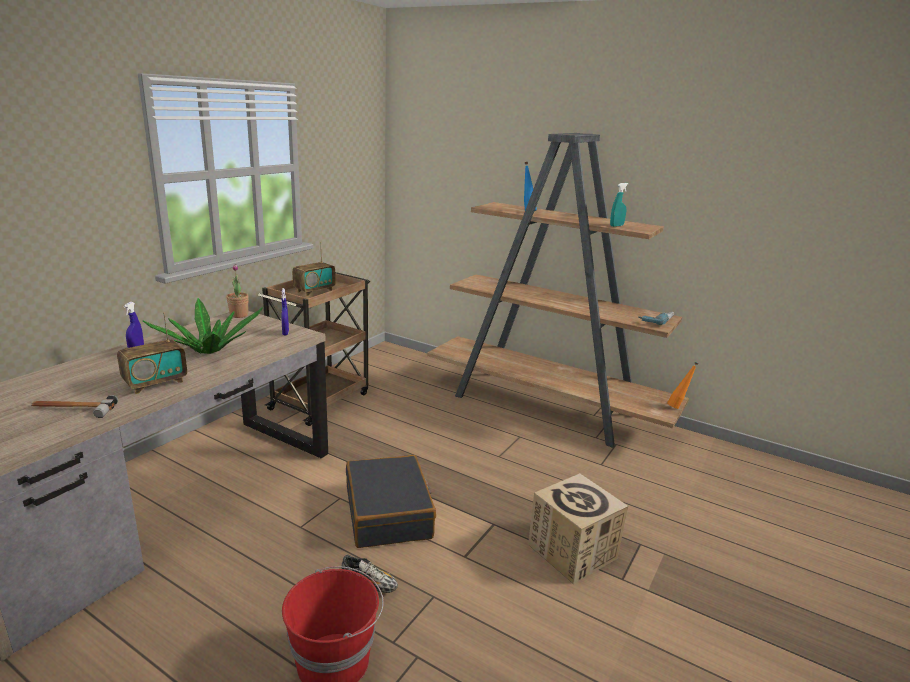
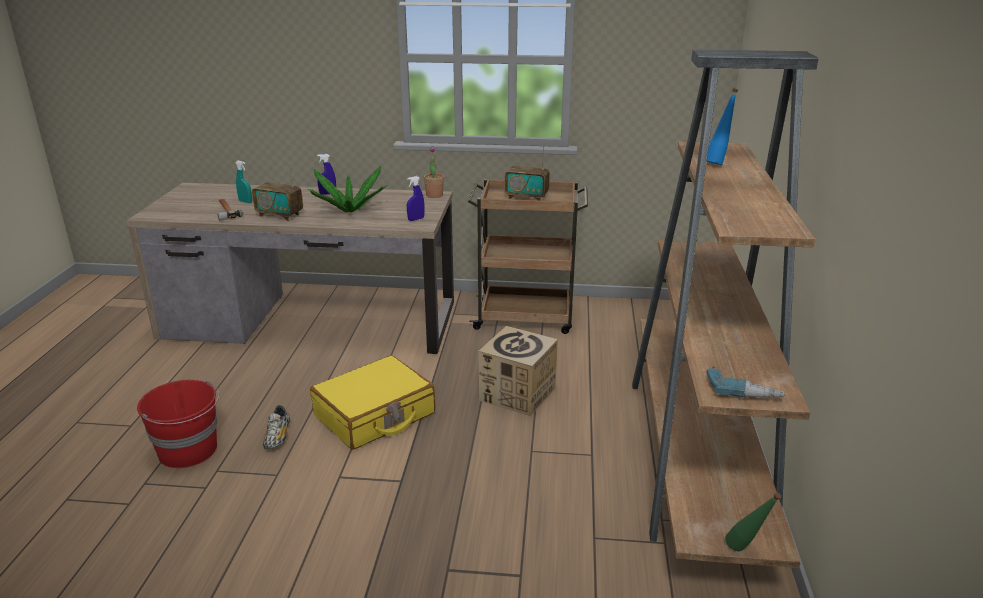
camera: 65 degrees right, 5 degrees up
black suitcase [346,455,436,548] -> yellow suitcase [310,355,435,450]
cardboard box [528,473,628,584] -> cardboard box moved to [479,326,558,416]
turquoise spray bottle [610,183,629,227] -> turquoise spray bottle moved to [235,161,252,203]
orange bottle [667,362,698,409] -> green bottle [725,493,781,551]

